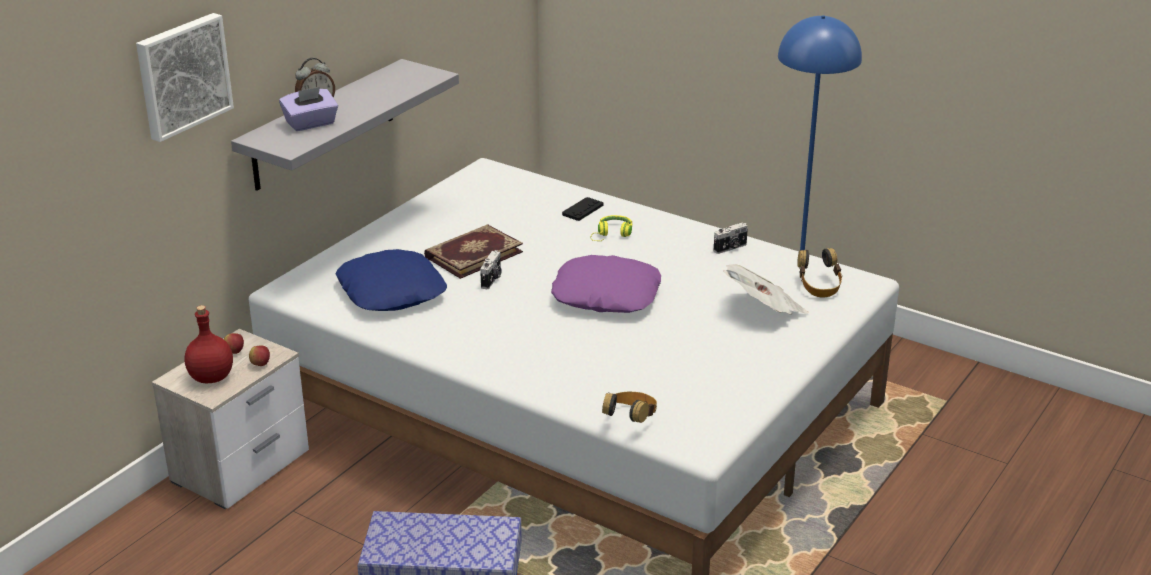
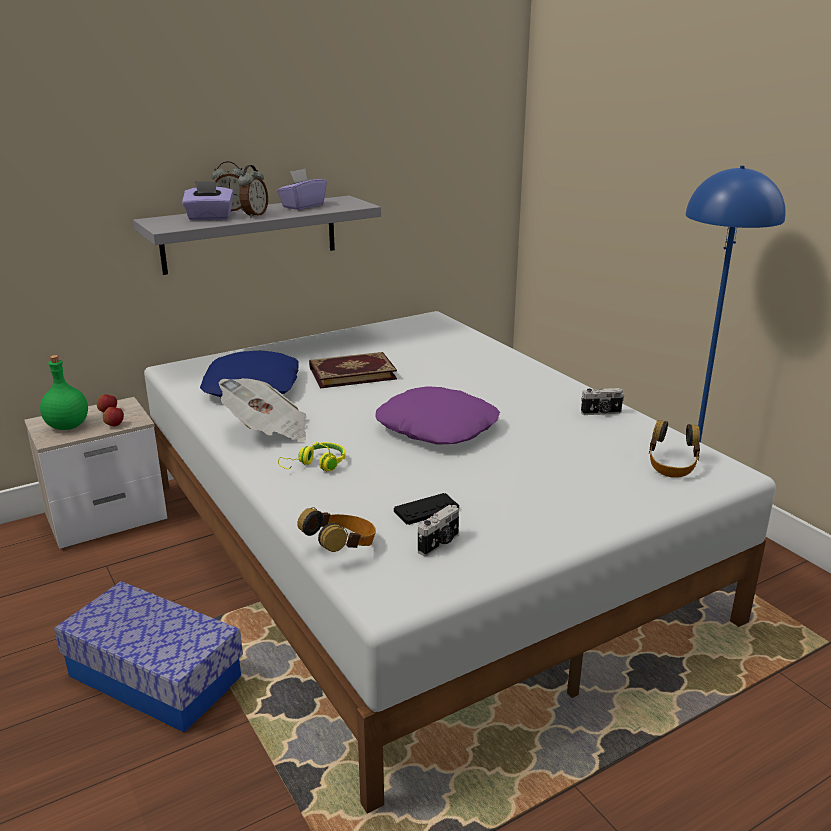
camera: 25 degrees right, 5 degrees down
picture [136,13,234,142] -> none
red bottle [184,305,233,383] -> green bottle [40,355,88,430]
camera [480,250,502,289] -> camera moved to [418,505,459,556]
black game controller [562,197,603,221] -> black game controller moved to [394,493,459,525]
yellow headphones [590,215,632,241] -> yellow headphones moved to [278,442,345,471]
newspaper [723,264,809,315] -> newspaper moved to [219,378,306,441]
none -> alarm clock [238,165,268,218]
none -> purple tissue box [277,169,327,210]

